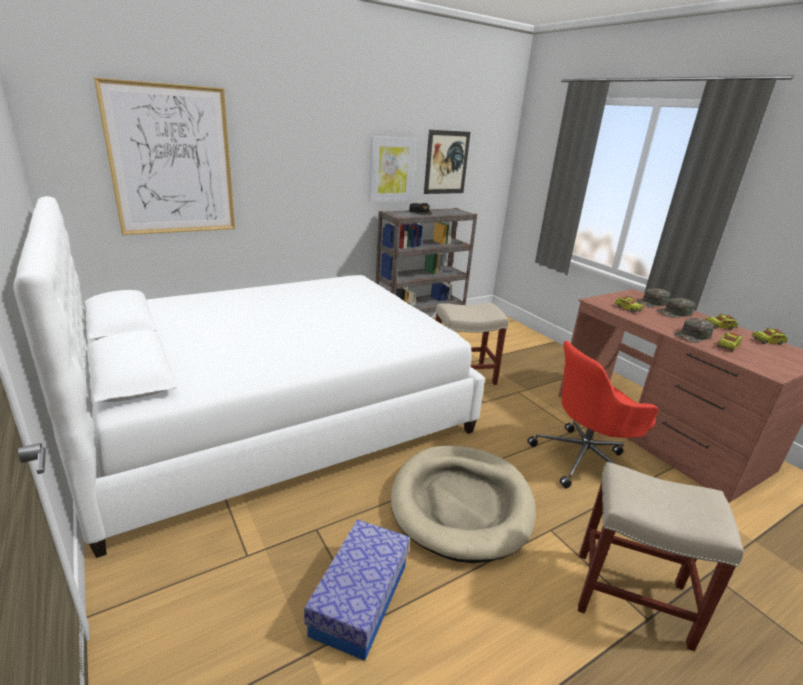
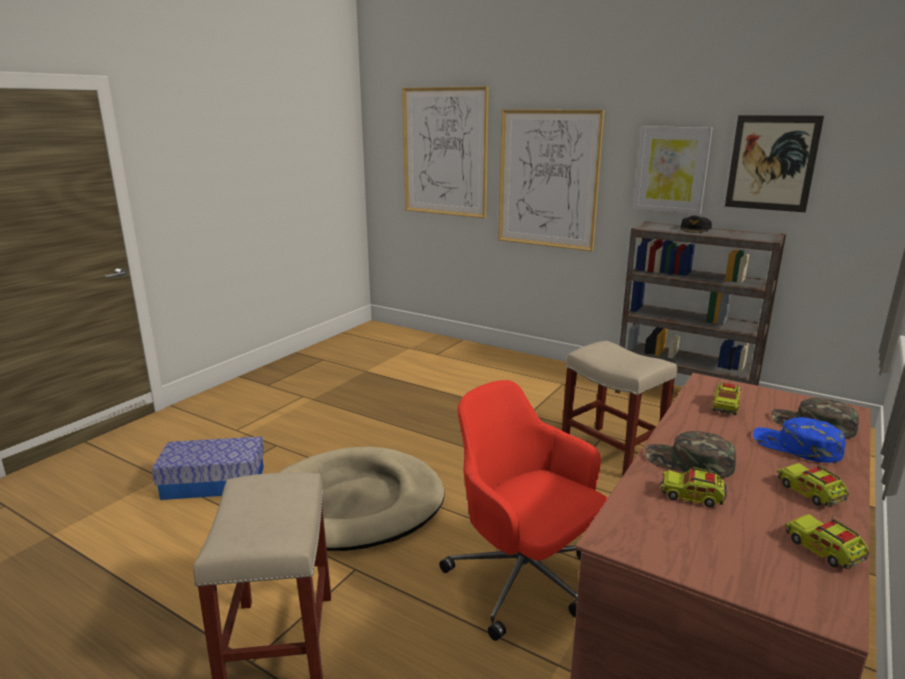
camera: 65 degrees right, 5 degrees down
white bed [13,196,485,558] -> none
green cap [656,298,695,318] -> blue cap [753,417,845,463]
none -> picture [498,109,604,251]

